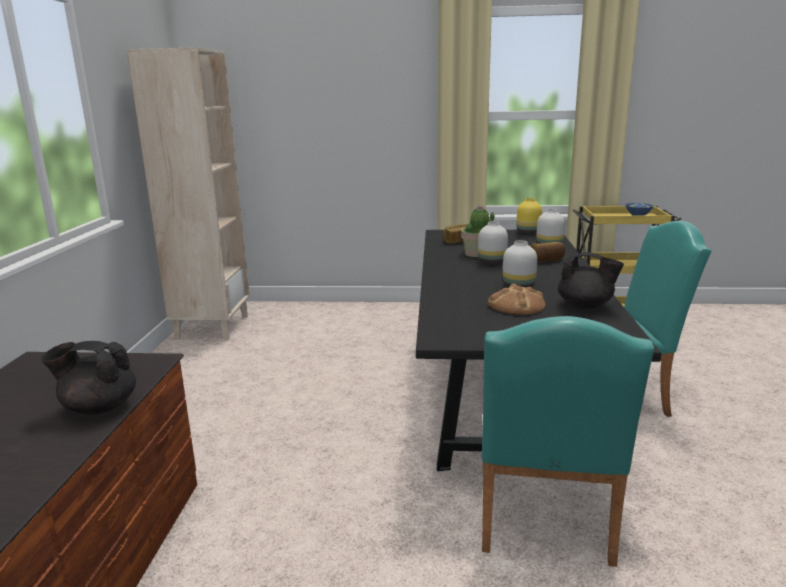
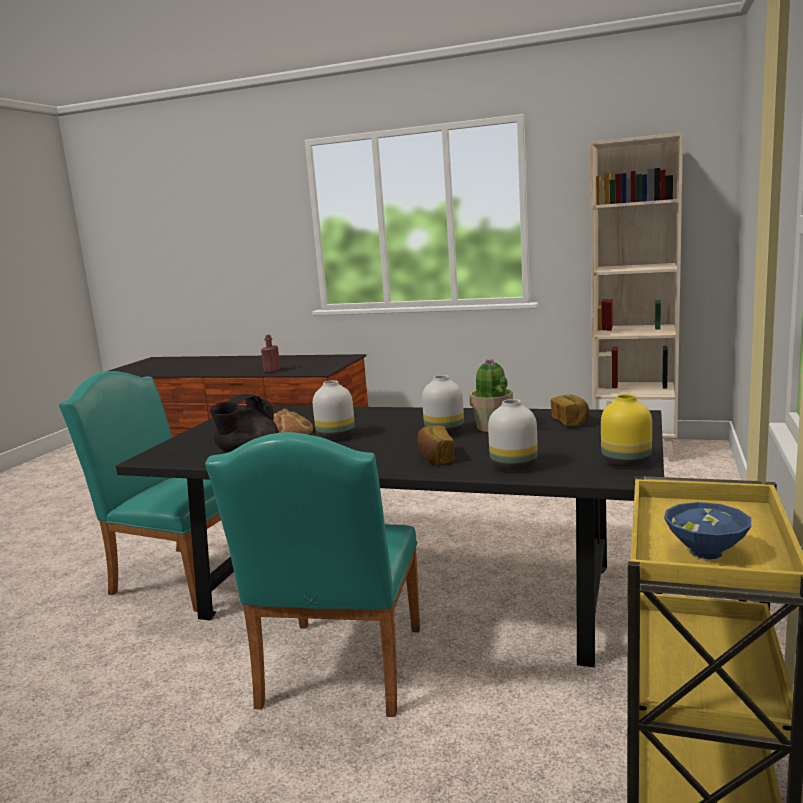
camera: 105 degrees right, 5 degrees down
black teapot [41,341,136,415] -> red bottle [261,335,280,373]

